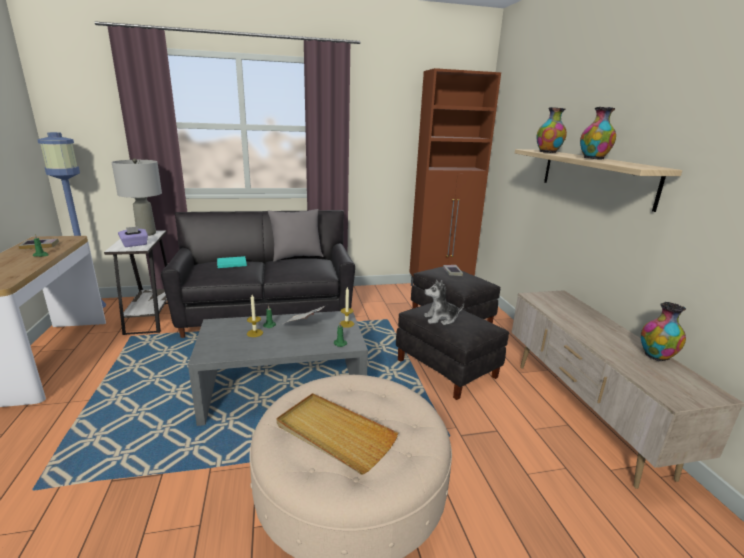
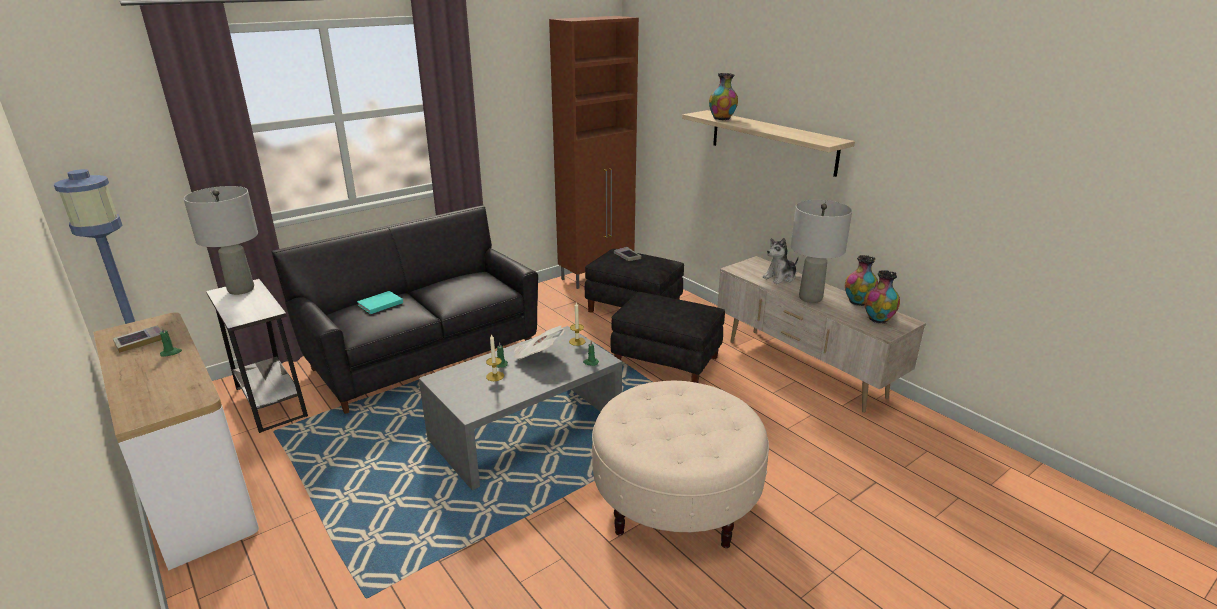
camera: 25 degrees left, 5 degrees up
purple tissue box [118,227,148,247] -> none
grey pillow [268,209,323,262] -> none
beige tray [276,393,398,475] -> none
plush toy [424,280,464,325] -> plush toy moved to [763,238,799,284]
vase [580,107,616,160] -> vase moved to [864,270,900,324]
none -> grey table lamp [791,200,852,303]

